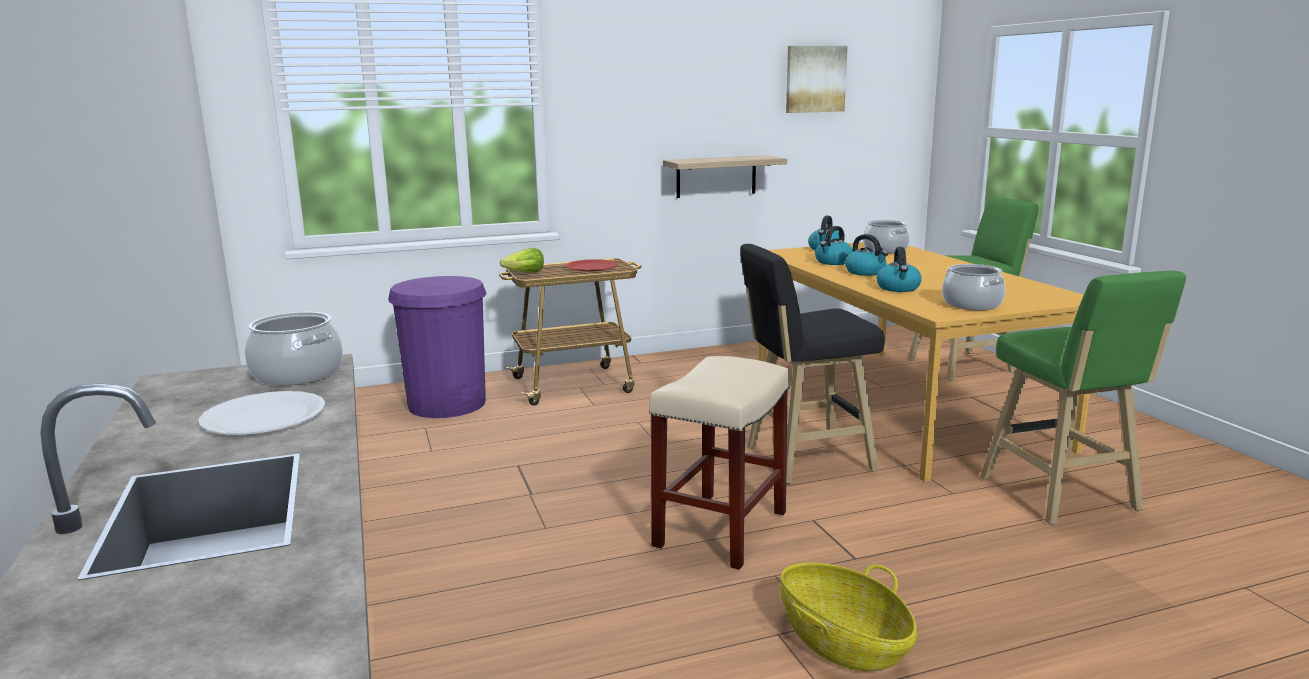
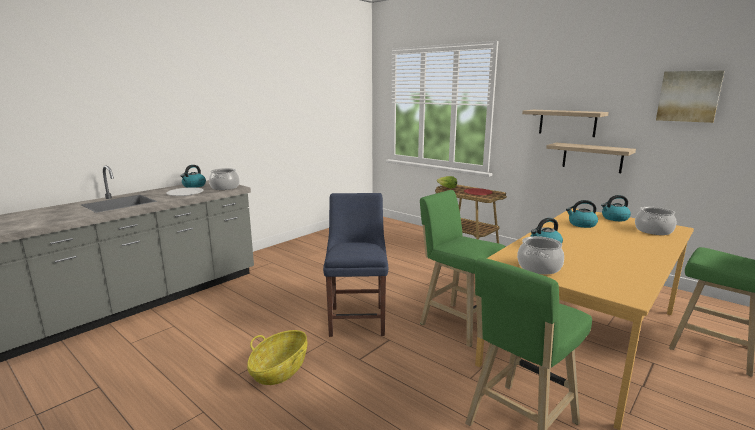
camera: 60 degrees right, 0 degrees up
purple trash can [388,276,487,418] -> none
beige stool [649,356,790,570] -> blue chair [323,193,388,337]
black stool [740,244,885,484] -> green stool [420,190,506,347]
kettle [845,234,888,276] -> kettle moved to [181,165,206,188]
none -> shelf [522,110,609,137]

